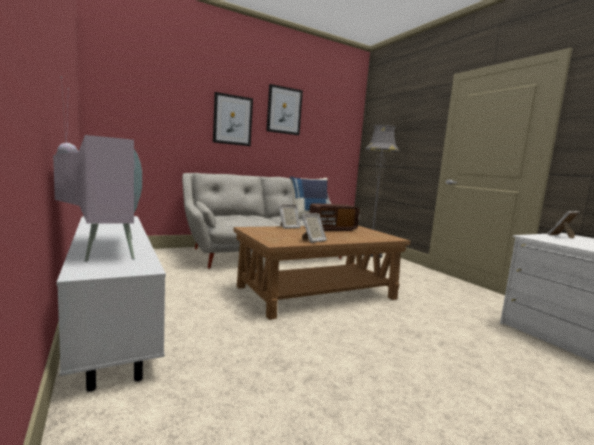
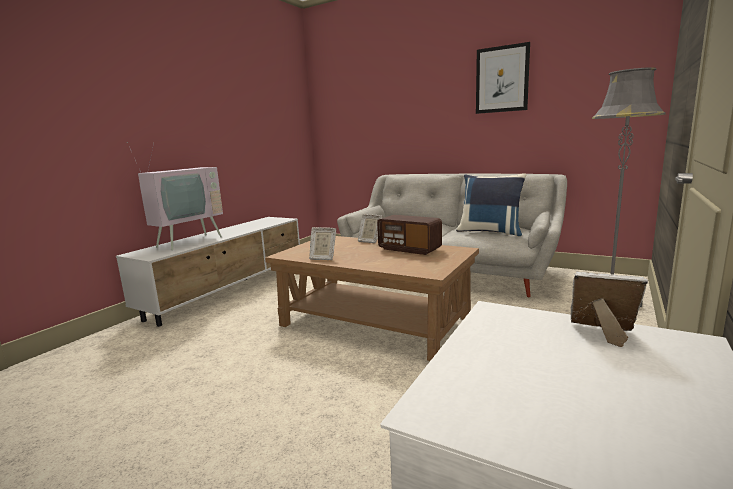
camera: 60 degrees right, 5 degrees up
picture [213,92,253,146] -> none

